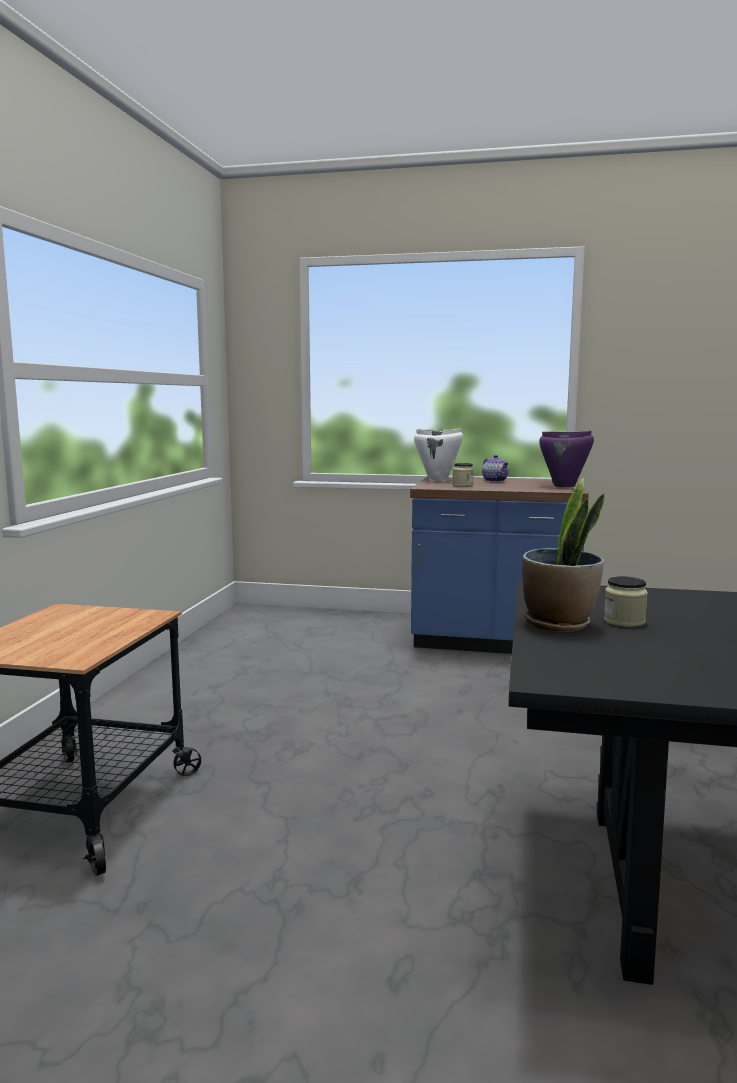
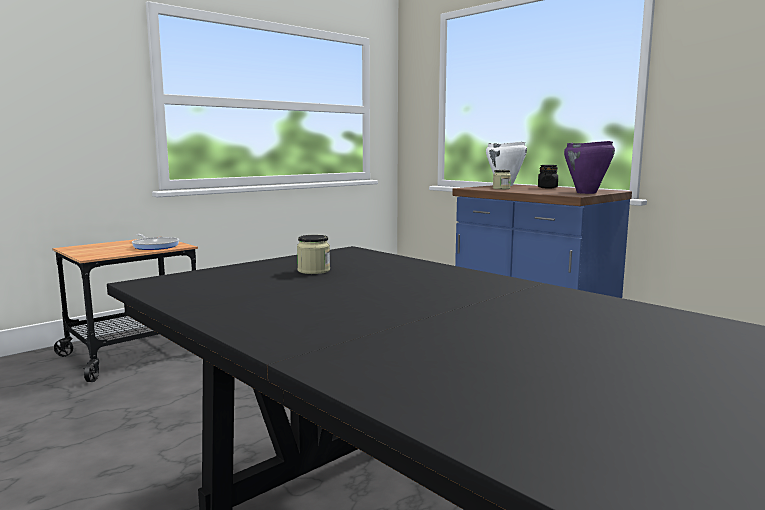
camera: 35 degrees right, 0 degrees up
teapot [482,455,509,482] -> black jar [538,165,558,188]
potted plant [522,478,605,632] -> none
none -> frying pan [132,234,179,250]

